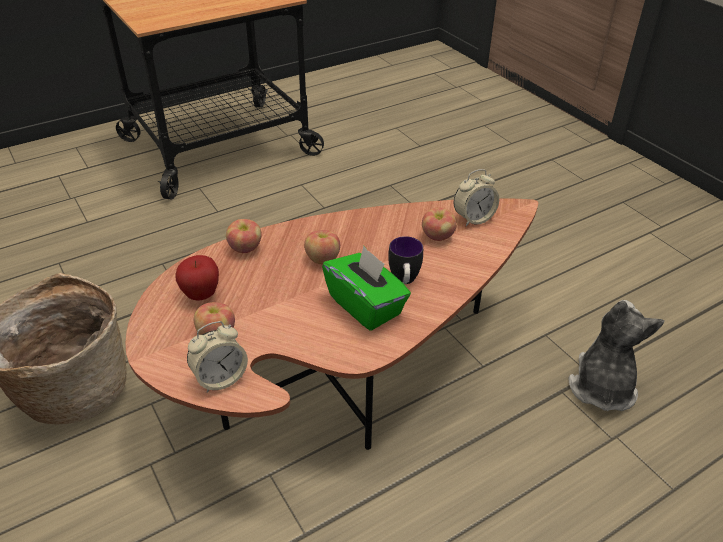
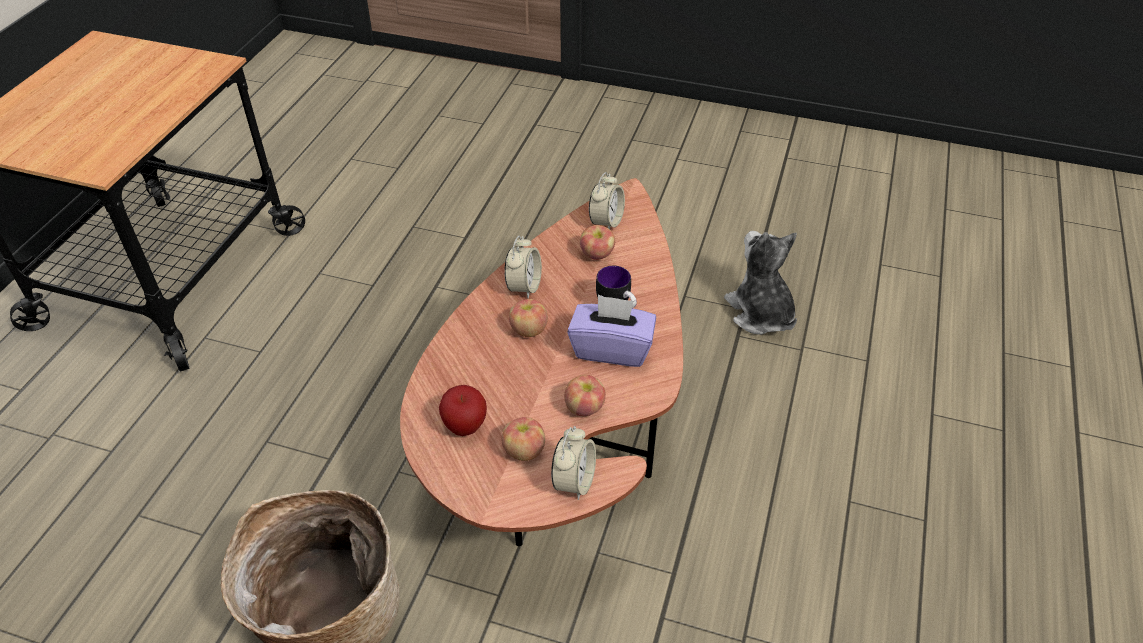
camera: 40 degrees left, 5 degrees up
apple [226,219,262,253] -> apple moved to [564,375,606,416]
green tissue box [322,246,411,331] -> purple tissue box [567,295,656,367]
none -> alarm clock [504,236,542,299]

